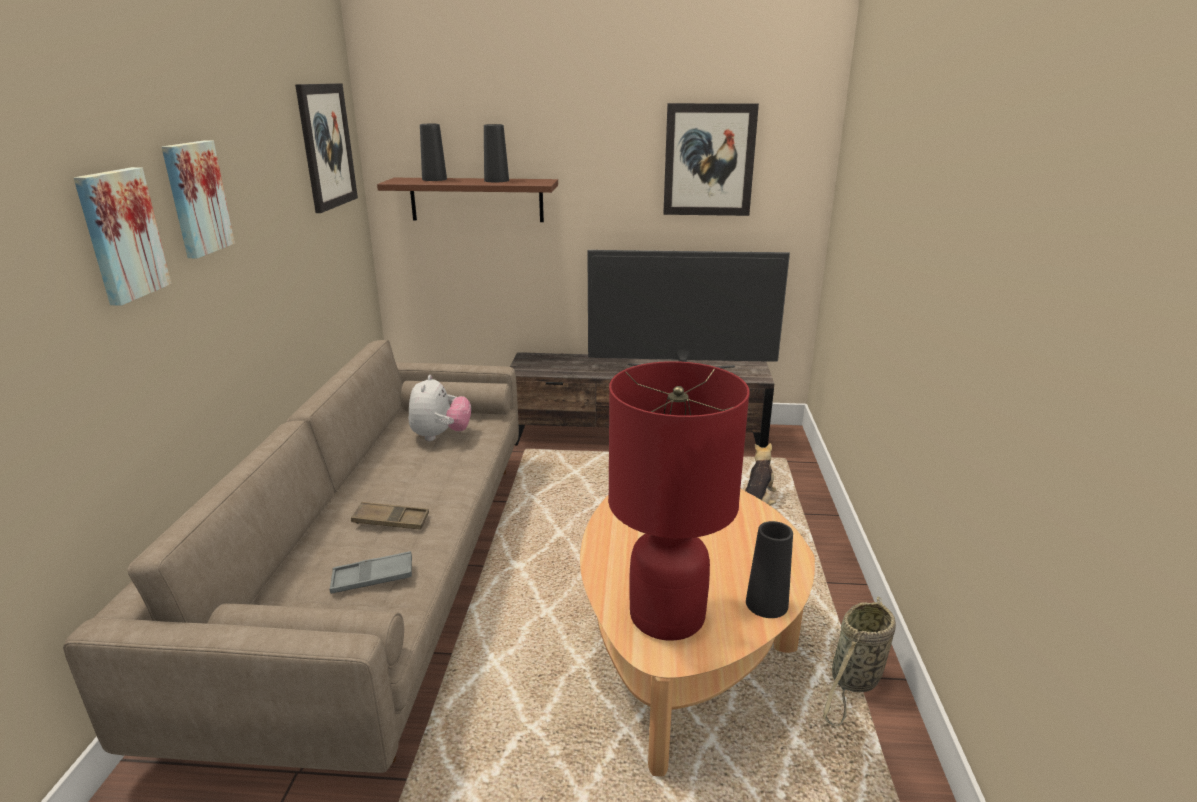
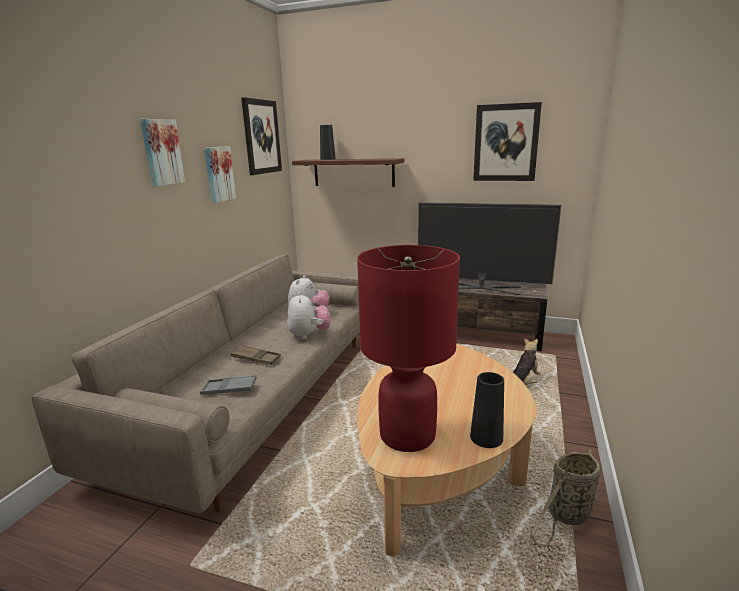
camera: 15 degrees right, 5 degrees down
picture [74,167,171,306] -> picture moved to [204,146,236,203]
black vase [484,124,509,182] -> none
none -> plush toy [287,292,331,340]

